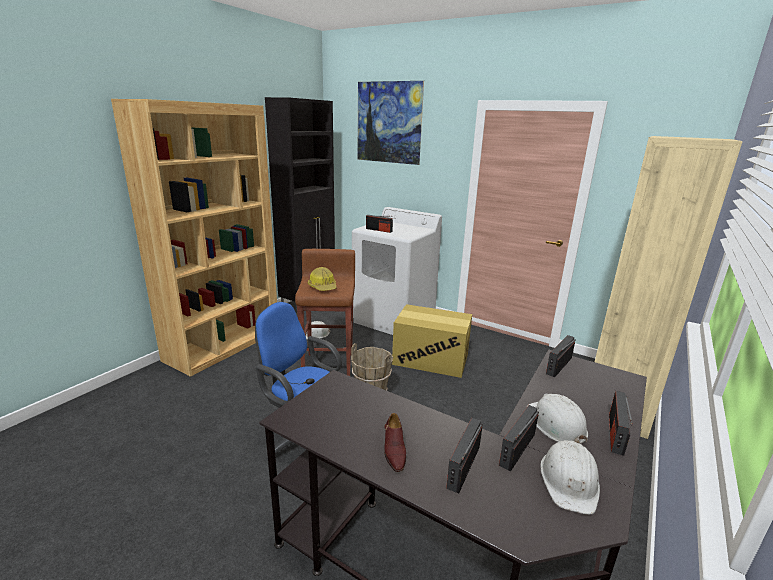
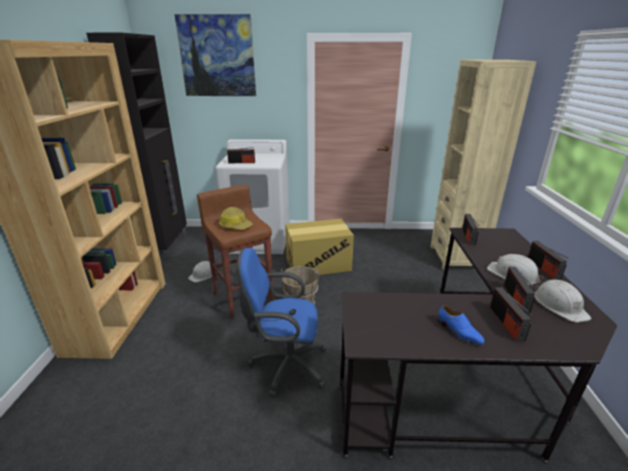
camera: 30 degrees left, 5 degrees up
brown shoe [384,413,406,472] -> blue shoe [438,305,484,345]

